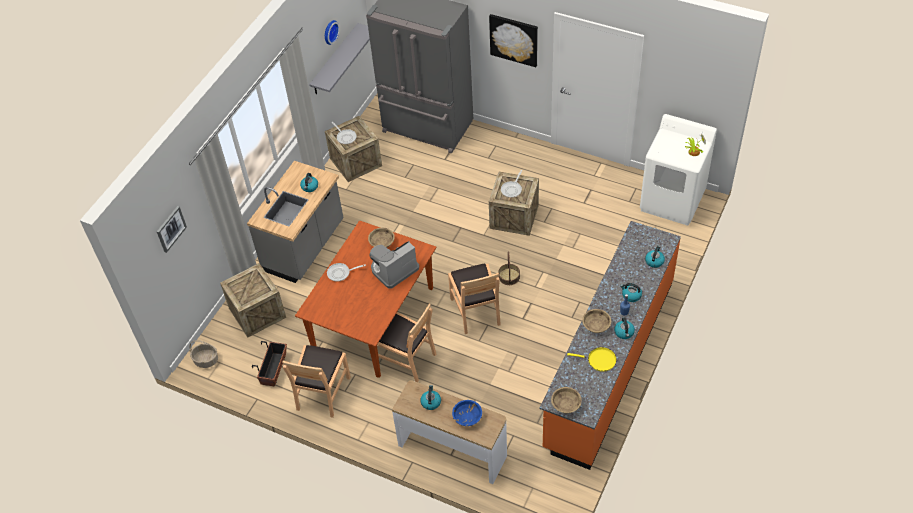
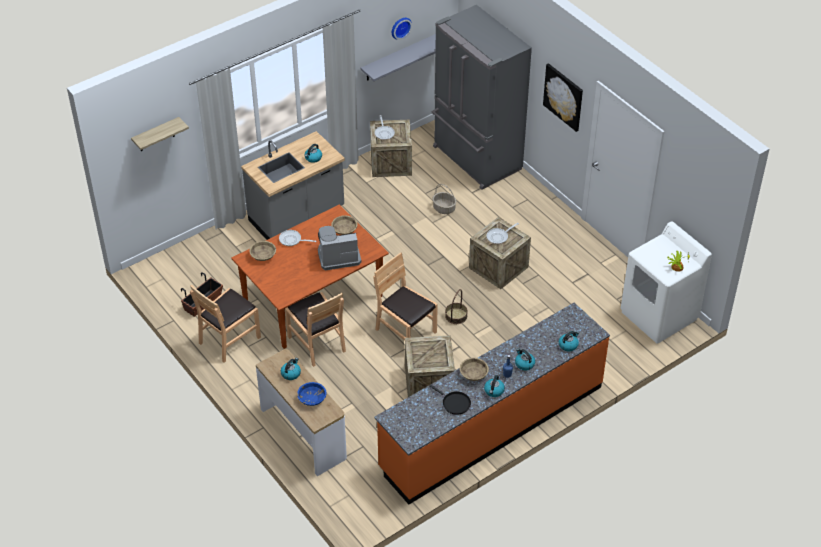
camera: 25 degrees right, 5 degrees down
picture [157,206,187,253] -> shelf [131,117,189,151]
basket [190,340,218,368] -> basket moved to [432,184,456,214]
crate [220,263,286,337] -> crate moved to [405,335,455,397]
brown chair [448,264,501,334] -> brown chair turned 120 degrees clockwise [373,253,438,341]
beige bowl [551,387,582,413] -> beige bowl moved to [249,241,276,261]
yellow frying pan [567,347,617,372] -> black frying pan [429,384,471,415]

